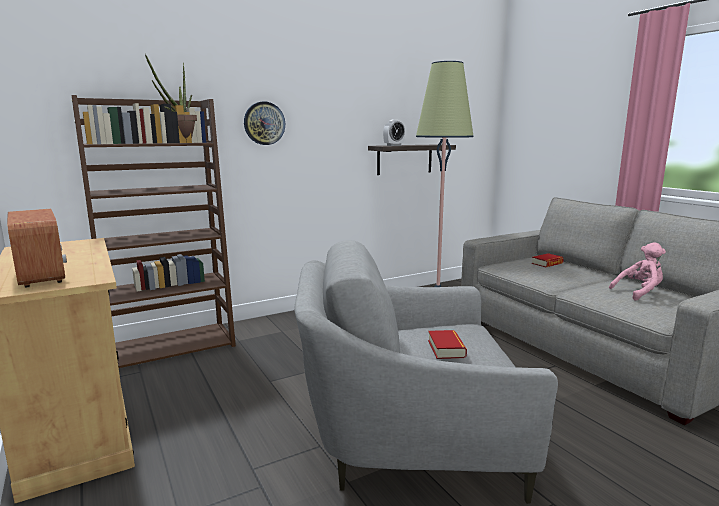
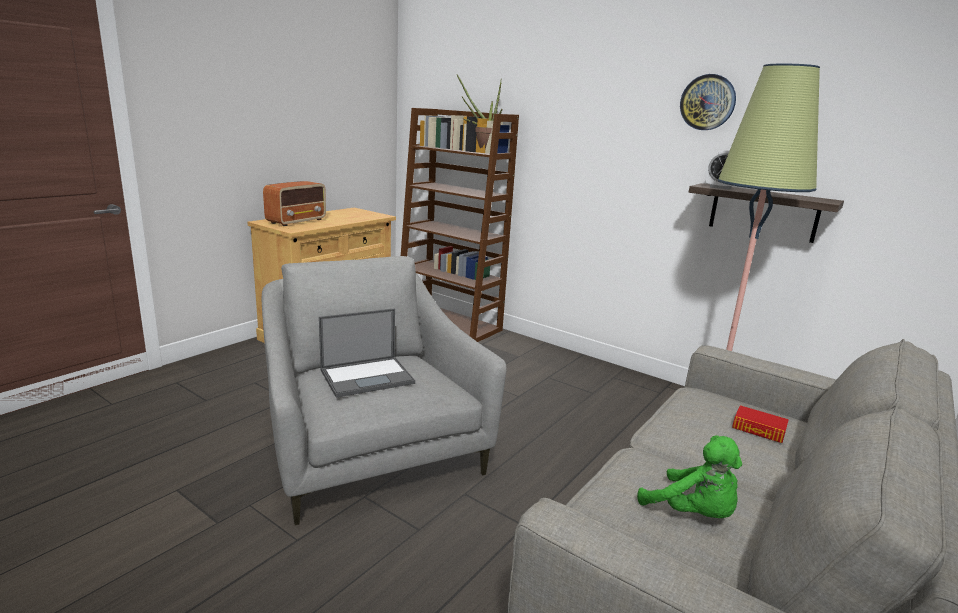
camera: 65 degrees right, 5 degrees up
wall clock [244,101,285,145] -> wall clock moved to [680,74,736,130]
book [428,330,467,359] -> laptop [319,308,415,398]
pink plush toy [609,242,666,300] -> green plush toy [637,435,742,518]

